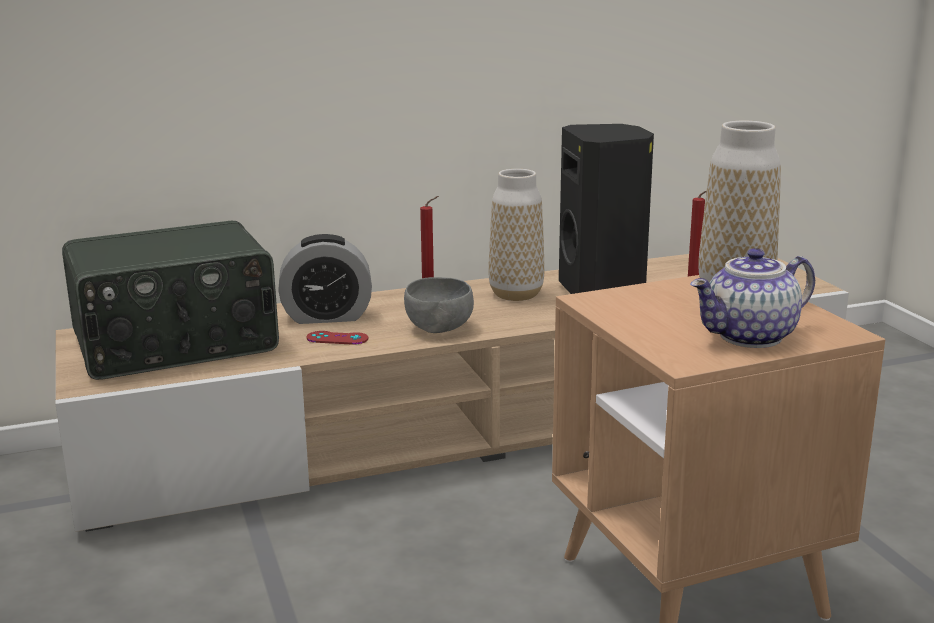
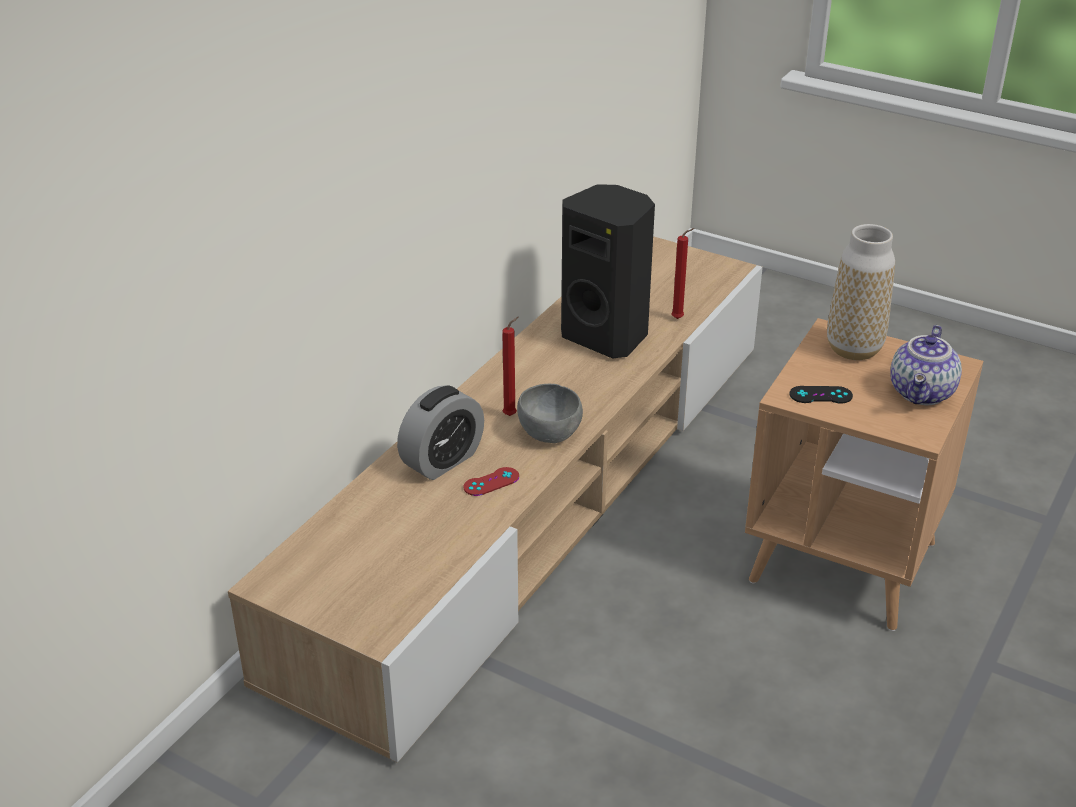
camera: 40 degrees left, 15 degrees up
radio [62,221,279,380] -> none
vase [488,169,544,301] -> none
none -> black game controller [790,386,853,404]

